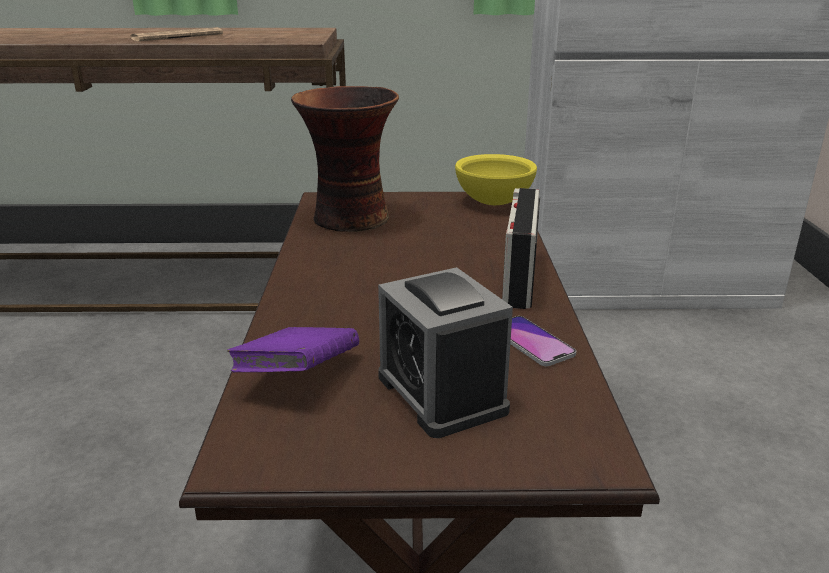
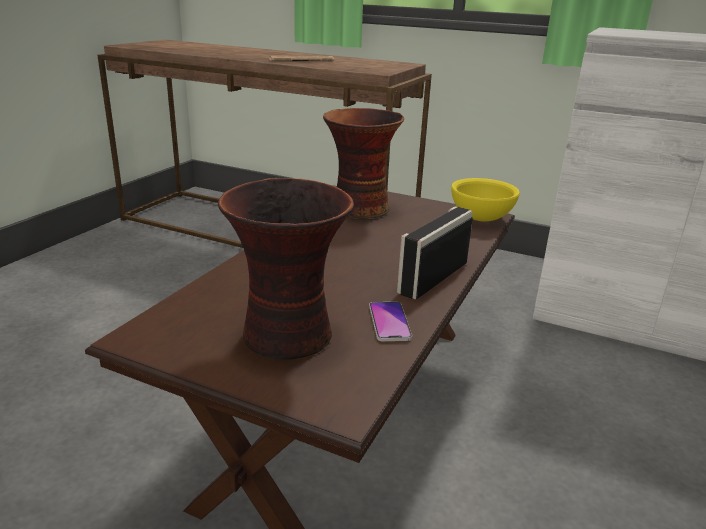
camera: 25 degrees right, 0 degrees up
purple book [227,327,359,372] -> none
alarm clock [378,267,513,438] -> vase [218,178,354,360]

